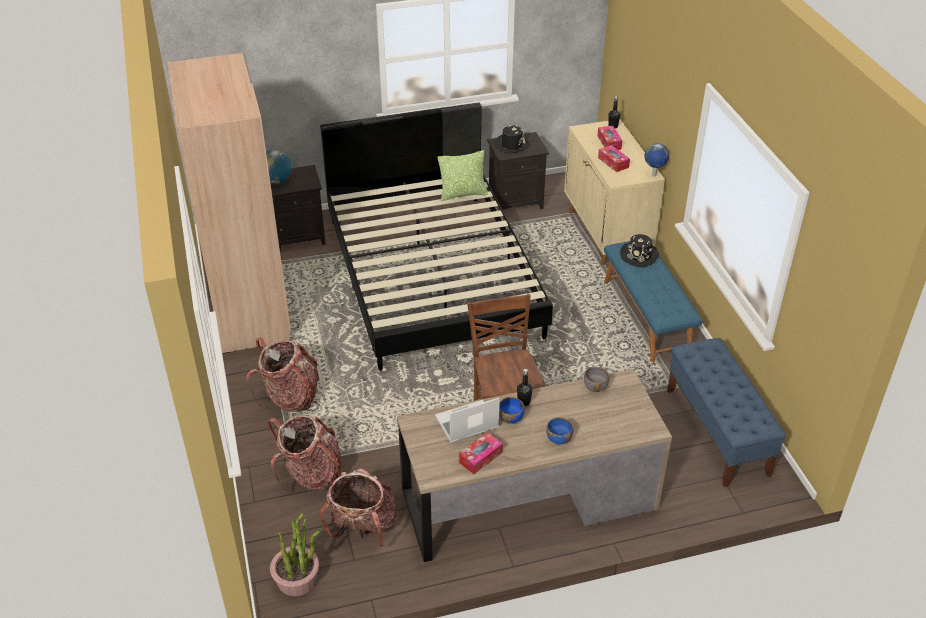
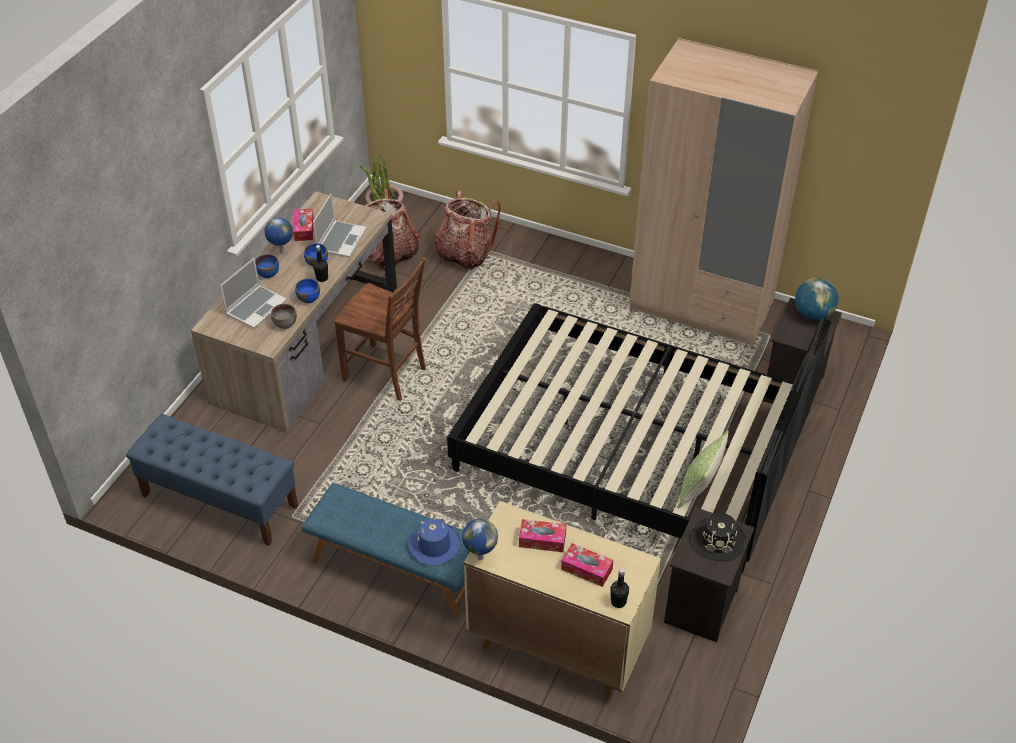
camera: 130 degrees right, 5 degrees up
backpack [246,338,319,412] -> none
black hat [620,234,659,267] -> blue hat [408,517,460,565]
none -> laptop [220,258,287,329]
none -> globe [264,217,293,254]
none -> blue bowl [295,278,320,303]

